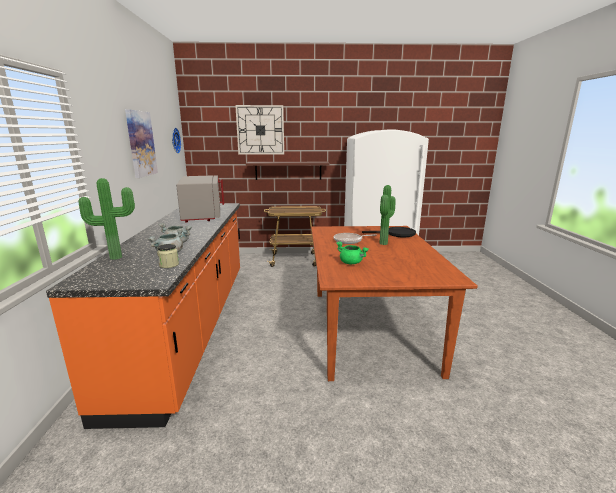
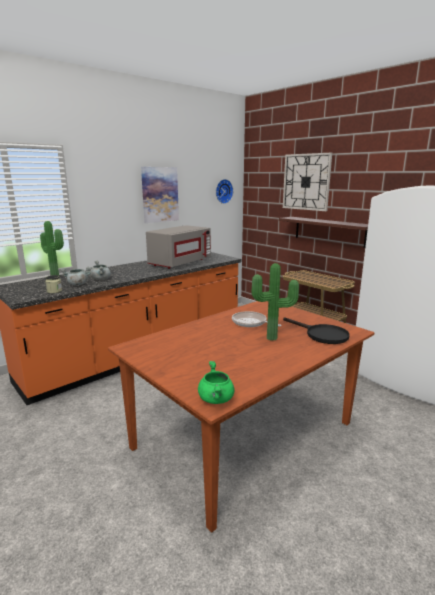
camera: 50 degrees right, 0 degrees up
green cooking pot [336,242,369,264] -> green cooking pot moved to [198,361,235,404]

